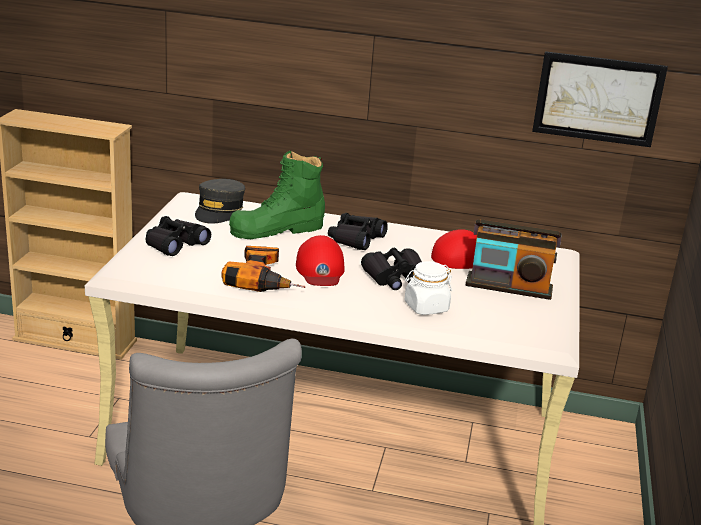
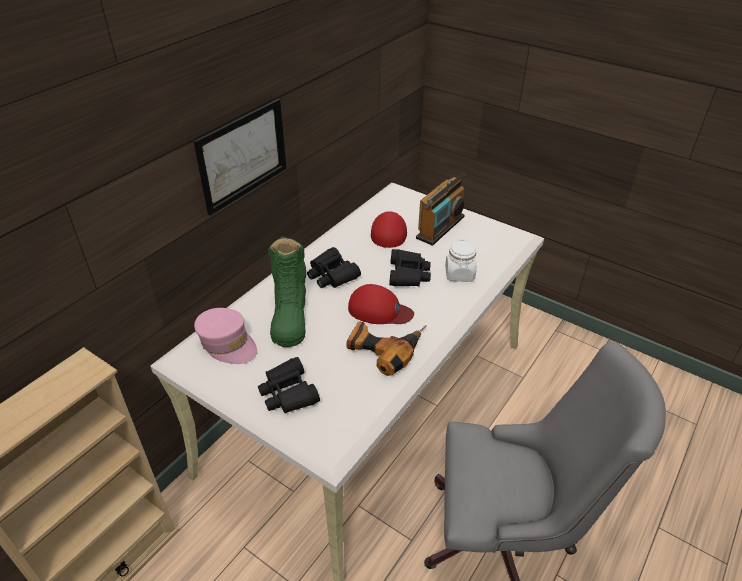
camera: 65 degrees left, 15 degrees up
grey cap [195,179,245,224] -> pink cap [194,308,257,364]
picture [532,51,668,147] -> picture moved to [194,99,287,215]

